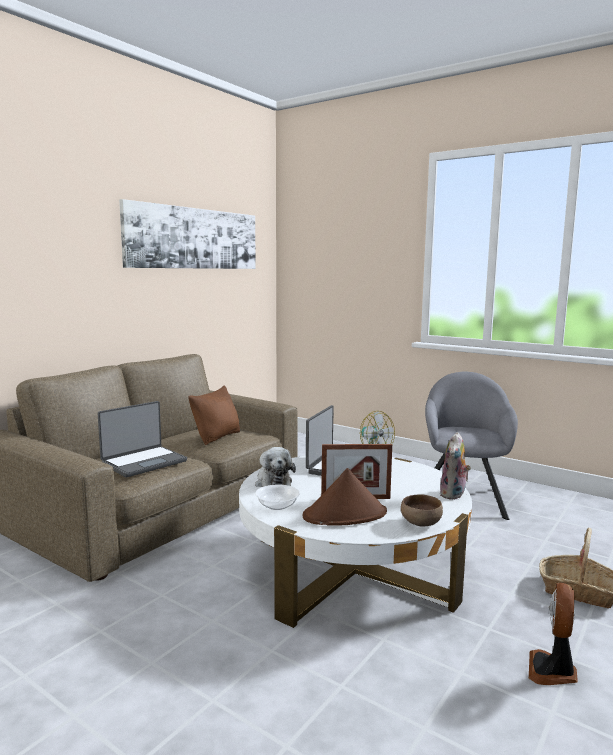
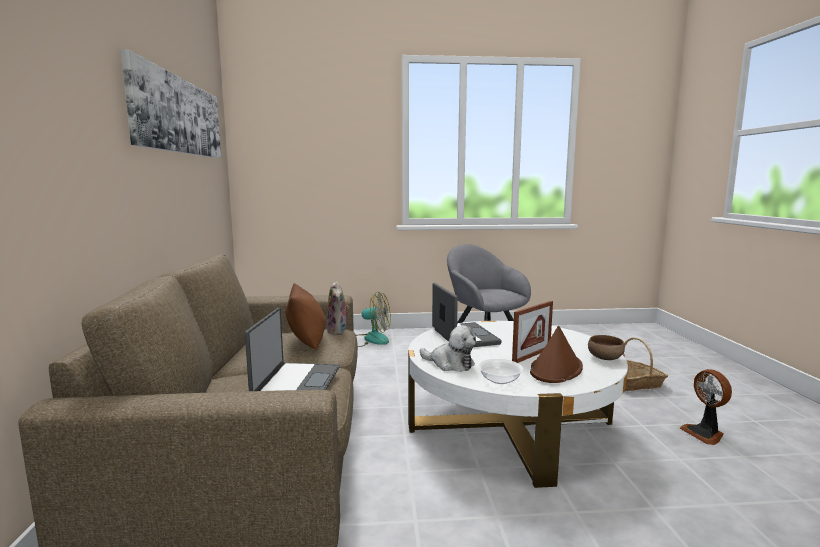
camera: 40 degrees left, 0 degrees up
plush toy [440,432,471,500] -> plush toy moved to [327,281,349,335]

